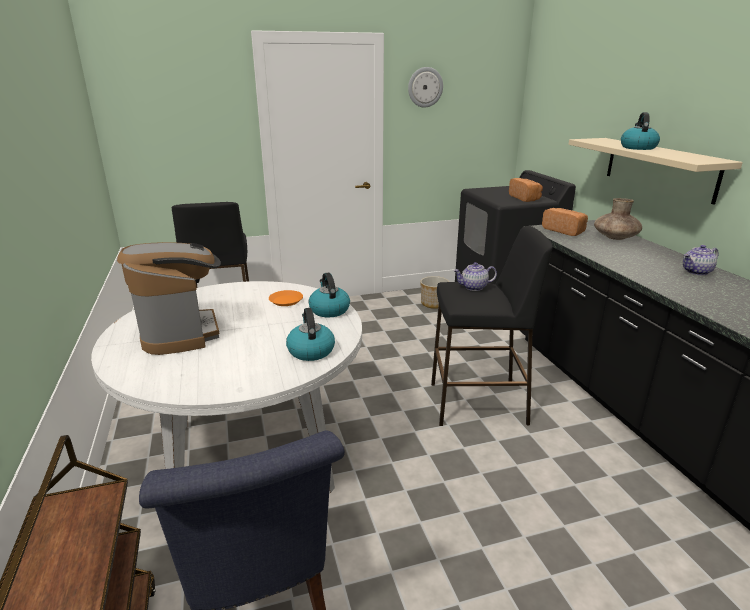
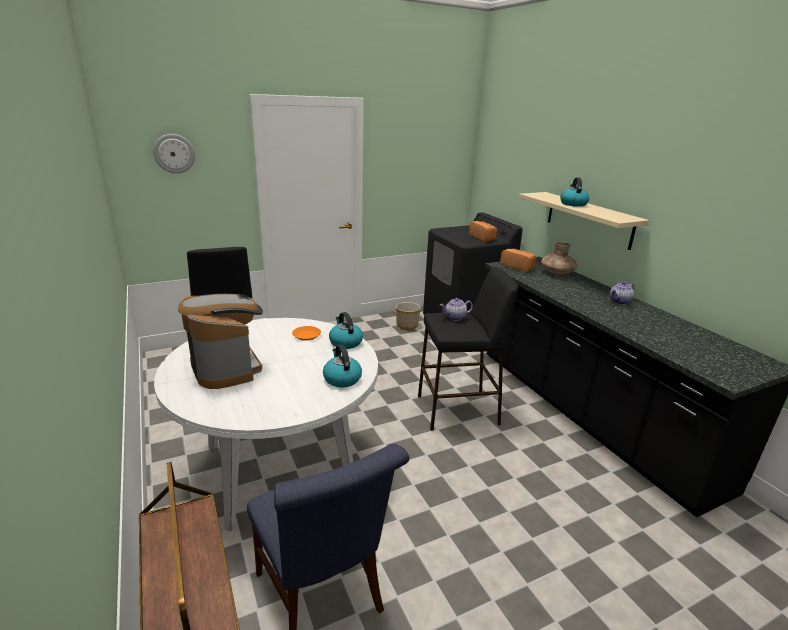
camera: 10 degrees left, 0 degrees up
wall clock [408,67,443,108] -> wall clock moved to [153,134,195,174]

